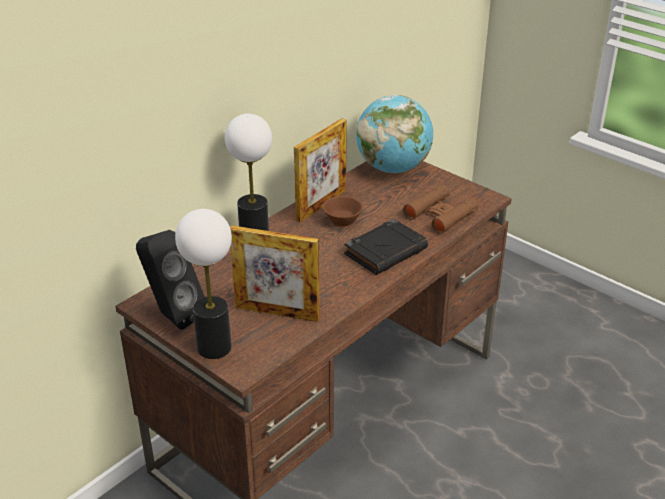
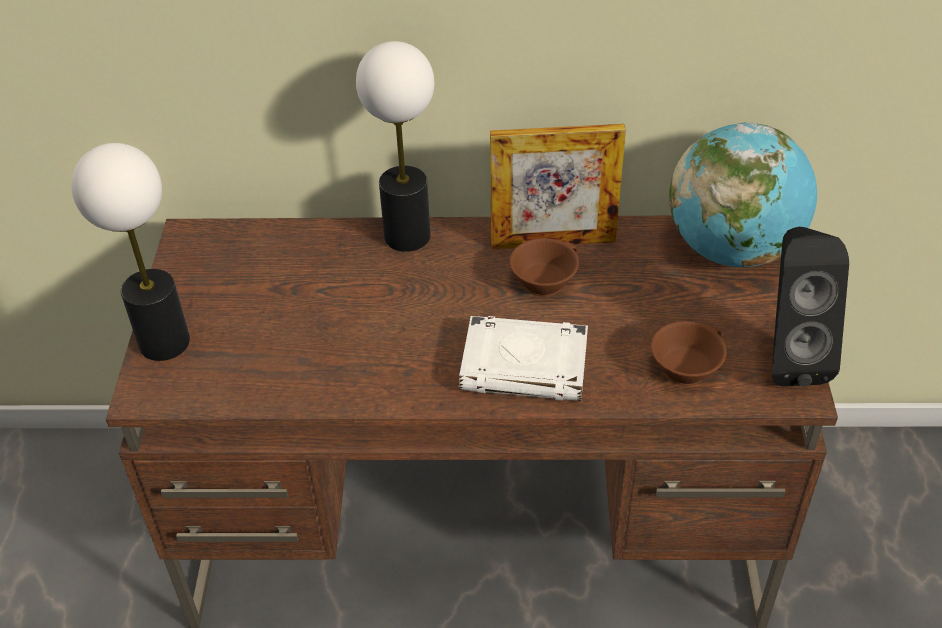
camera: 50 degrees right, 10 degrees up
black speaker [136,230,205,330] -> black speaker moved to [772,227,849,386]
picture frame [230,225,320,322] -> none
black book [344,219,428,275] -> white book [459,316,588,401]
brown binoculars [403,185,478,234] -> brown cup [651,321,727,385]

